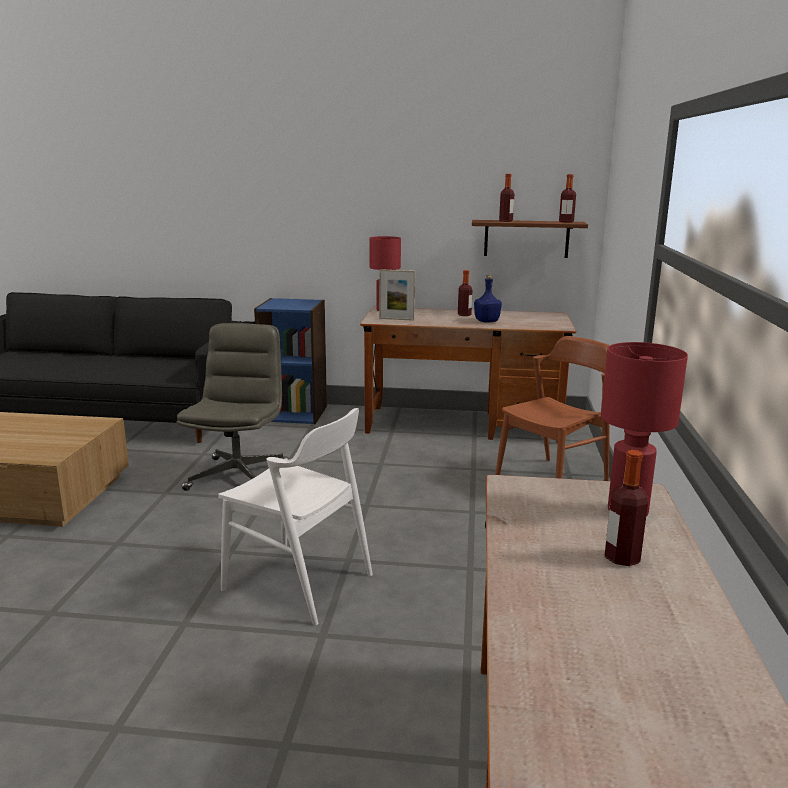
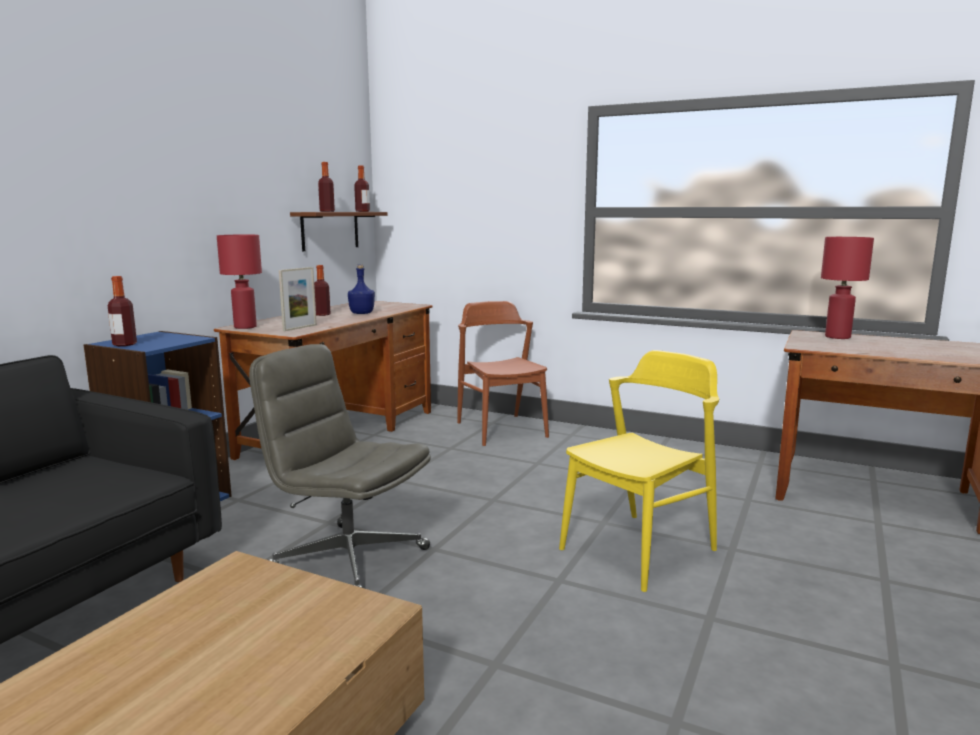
camera: 70 degrees left, 5 degrees down
white chair [218,408,373,625] -> yellow chair [559,350,720,592]
bottle [605,450,648,566] -> bottle moved to [108,276,137,346]

